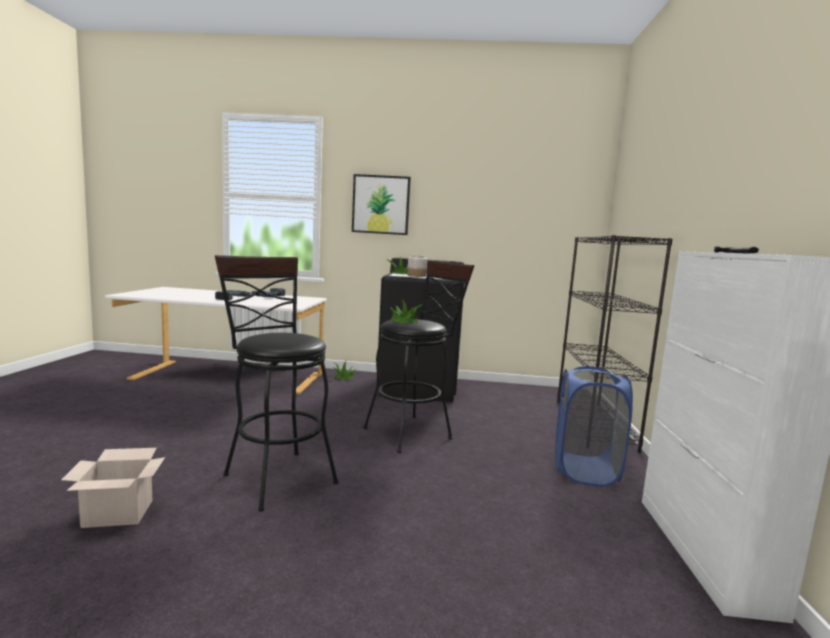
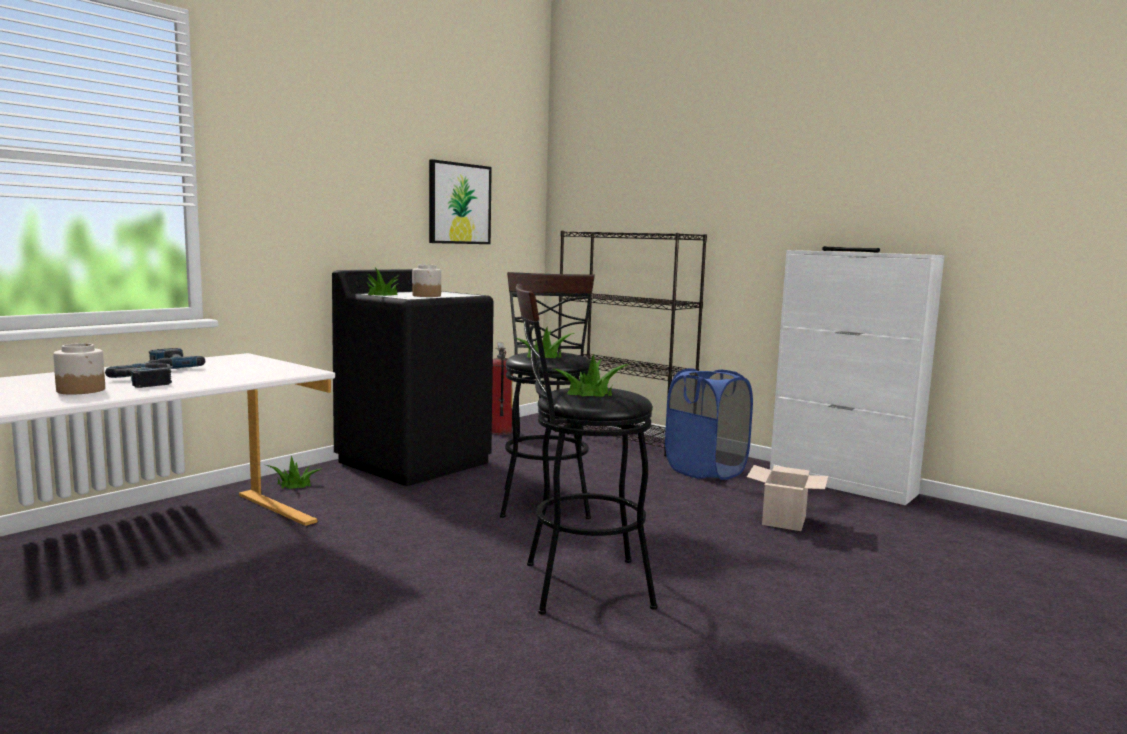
camera: 55 degrees left, 0 degrees up
cardboard box [61,448,165,528] -> cardboard box moved to [747,465,828,531]
picture [352,174,411,235] -> picture moved to [429,159,492,244]
none -> jar [53,343,105,394]
none -> fire extinguisher [492,342,513,435]
none -> potted plant [554,354,629,397]

